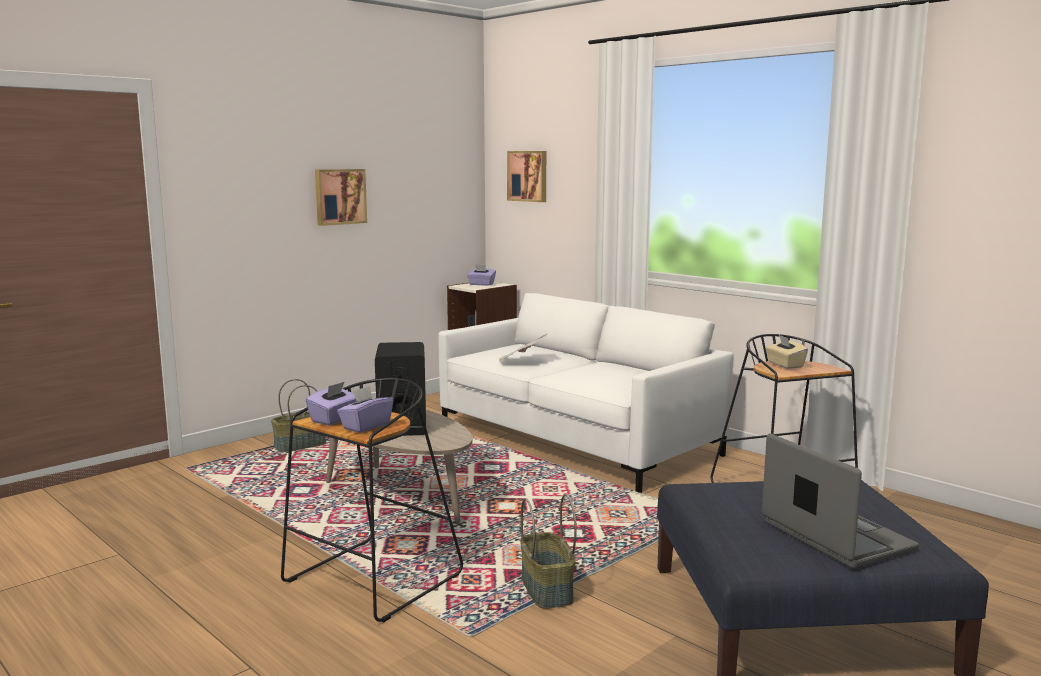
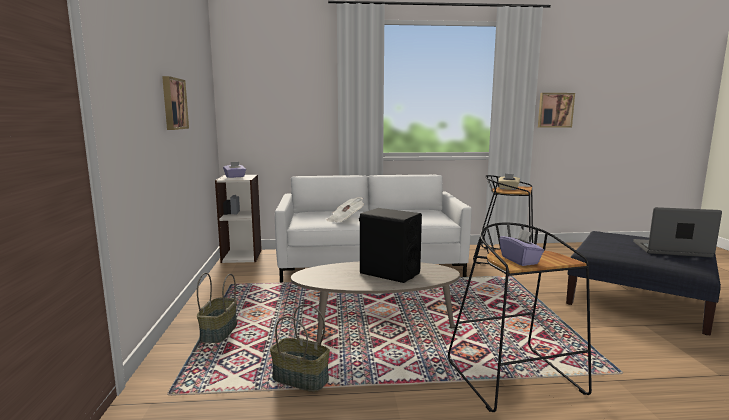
camera: 50 degrees left, 0 degrees up
purple tissue box [337,386,394,433] -> none
picture [507,151,546,202] -> picture moved to [538,93,575,128]
basket [520,494,577,609] -> basket moved to [270,304,330,392]

